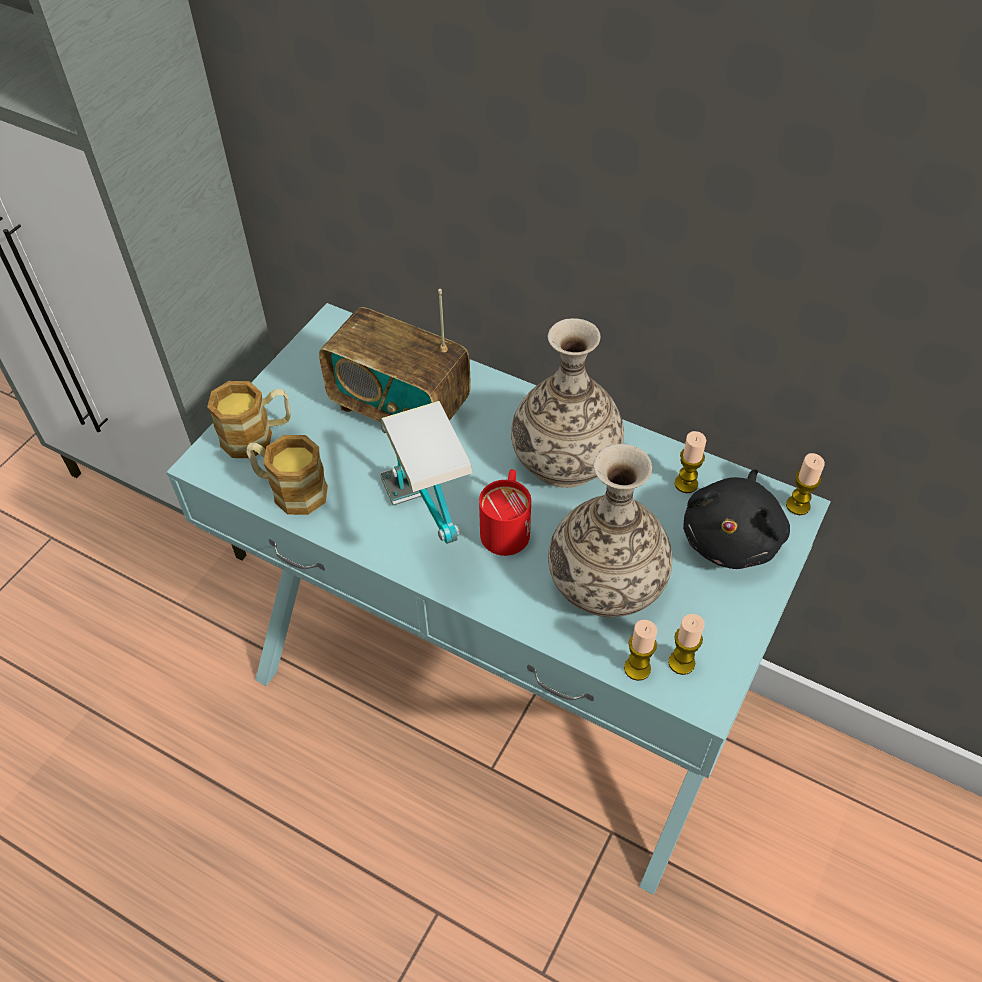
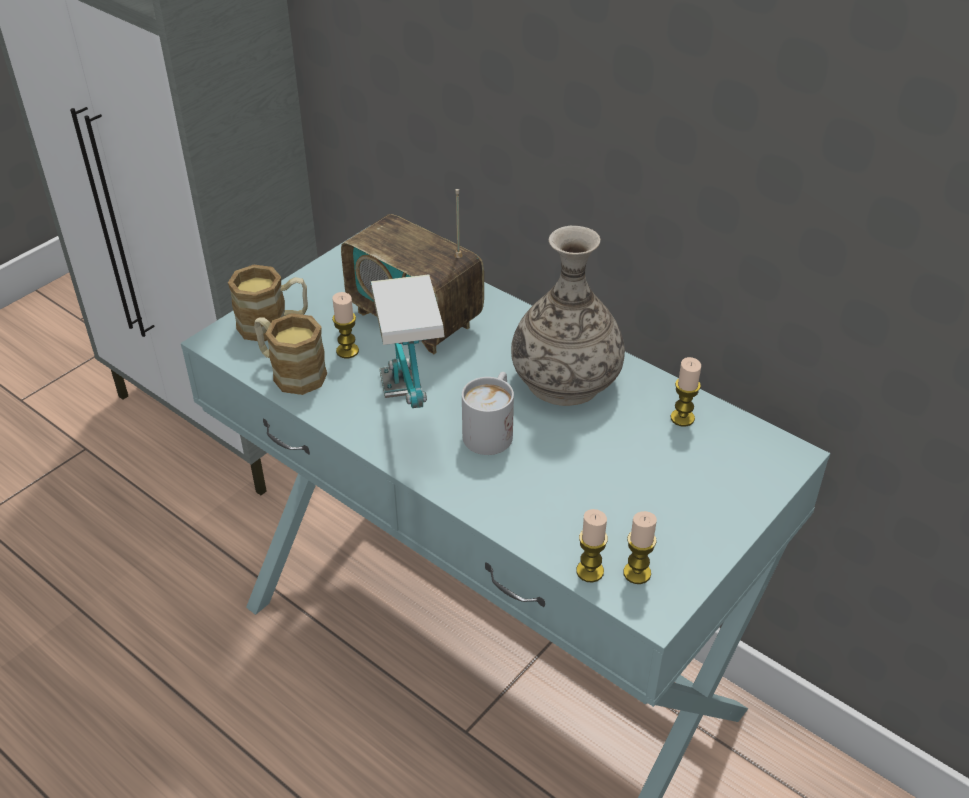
camera: 10 degrees right, 10 degrees down
red mug [479,469,531,556] -> white mug [462,372,514,455]
vase [548,444,673,617] -> none
black plush toy [683,469,790,569] -> none
candle [786,453,825,515] -> candle moved to [332,292,359,358]

